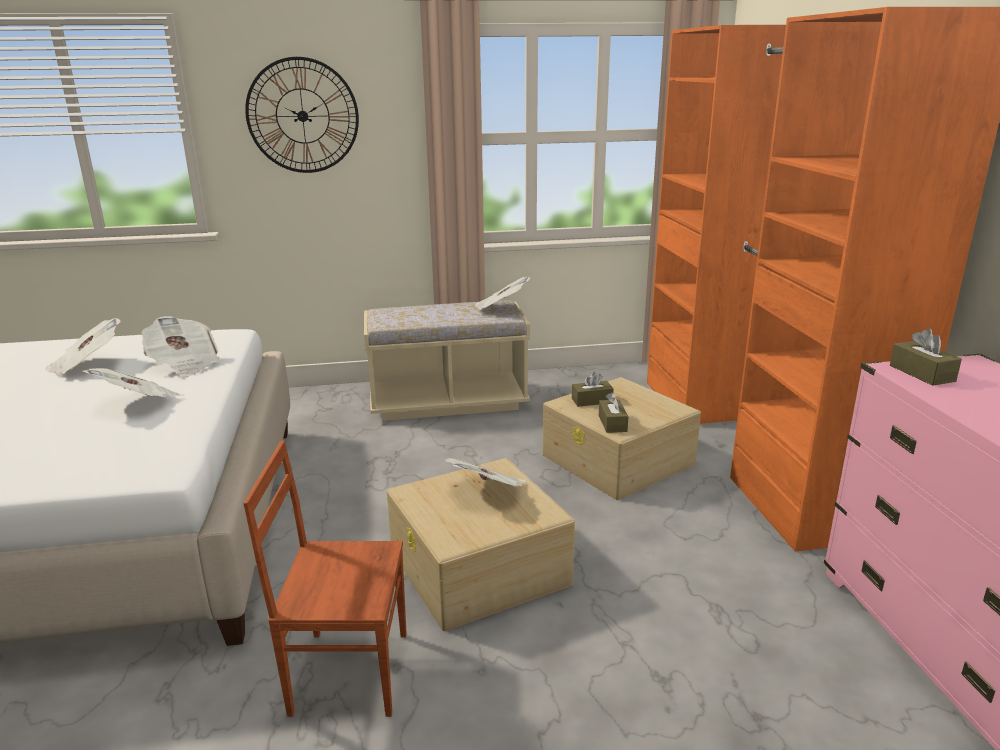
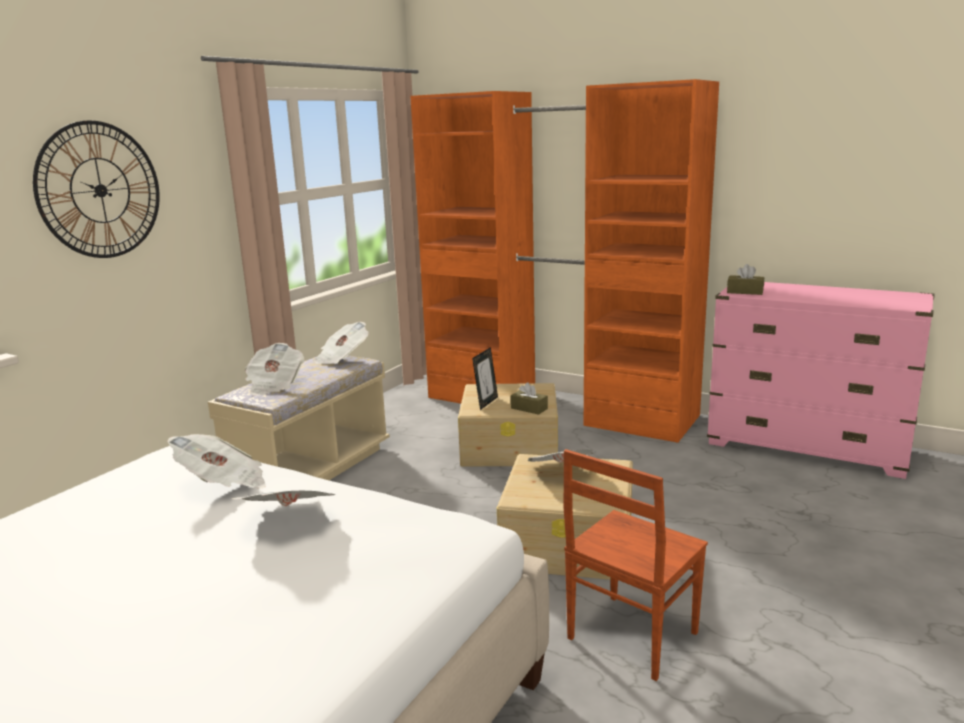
camera: 50 degrees left, 5 degrees down
newspaper [45,318,121,375] -> newspaper moved to [245,343,304,396]
brown tissue box [572,372,614,407] -> picture frame [472,347,498,410]

